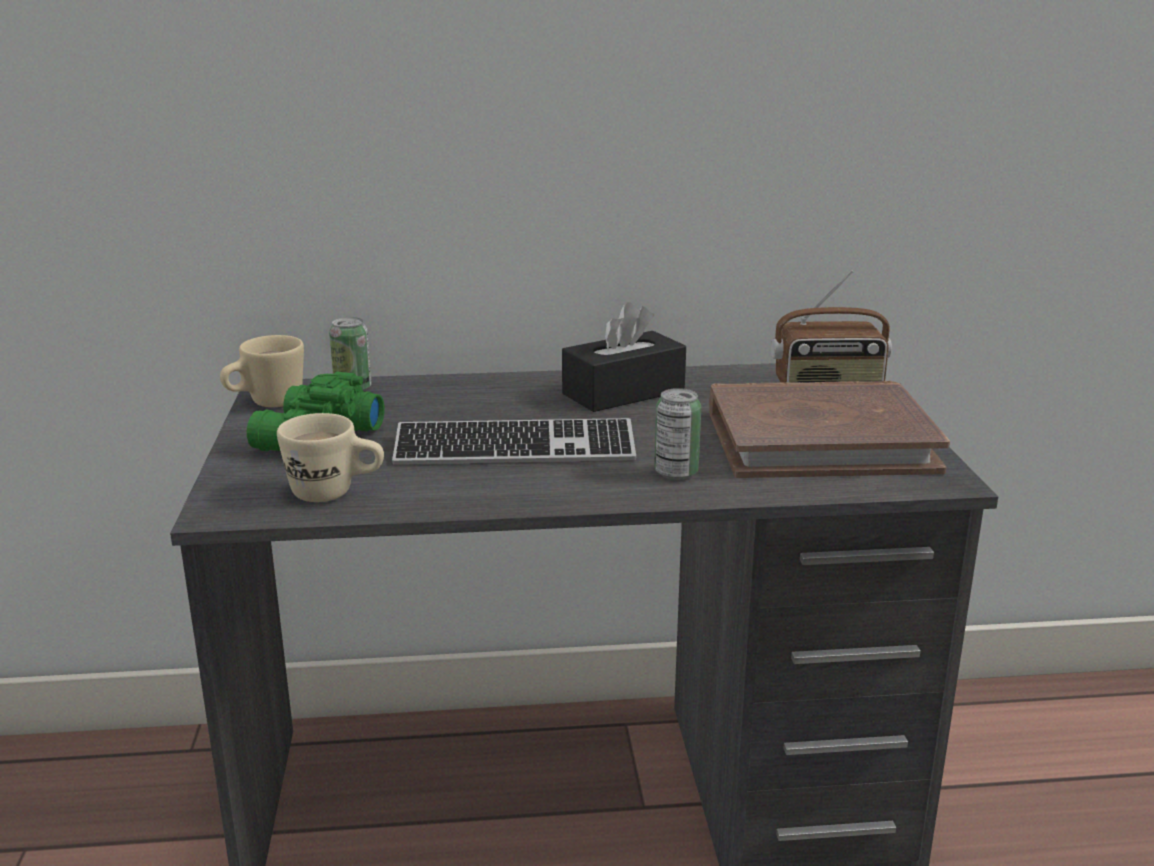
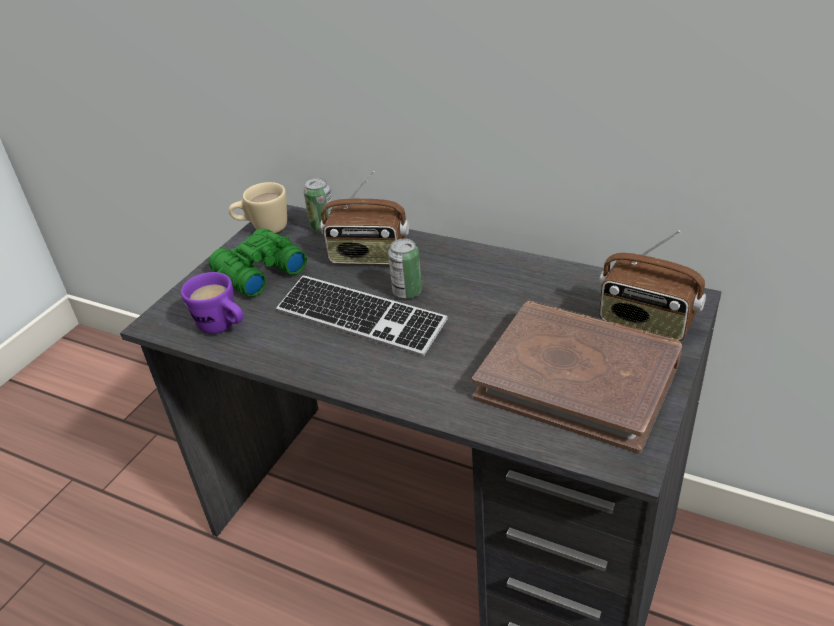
camera: 35 degrees right, 15 degrees up
beige mug [277,413,384,502] -> purple mug [181,272,243,334]
black tissue box [562,302,686,412] -> none
can [654,388,701,480] -> can moved to [388,239,422,299]
none -> radio [320,171,409,265]

